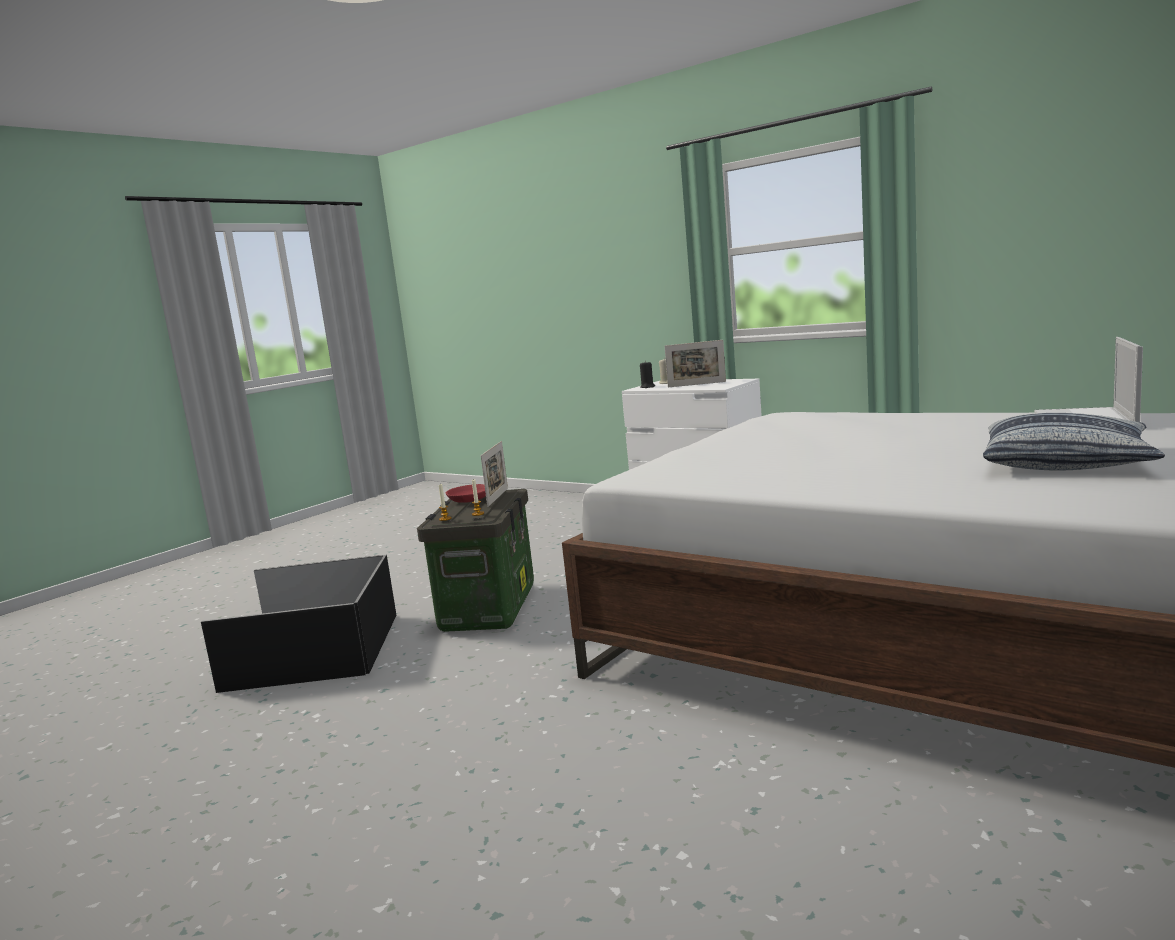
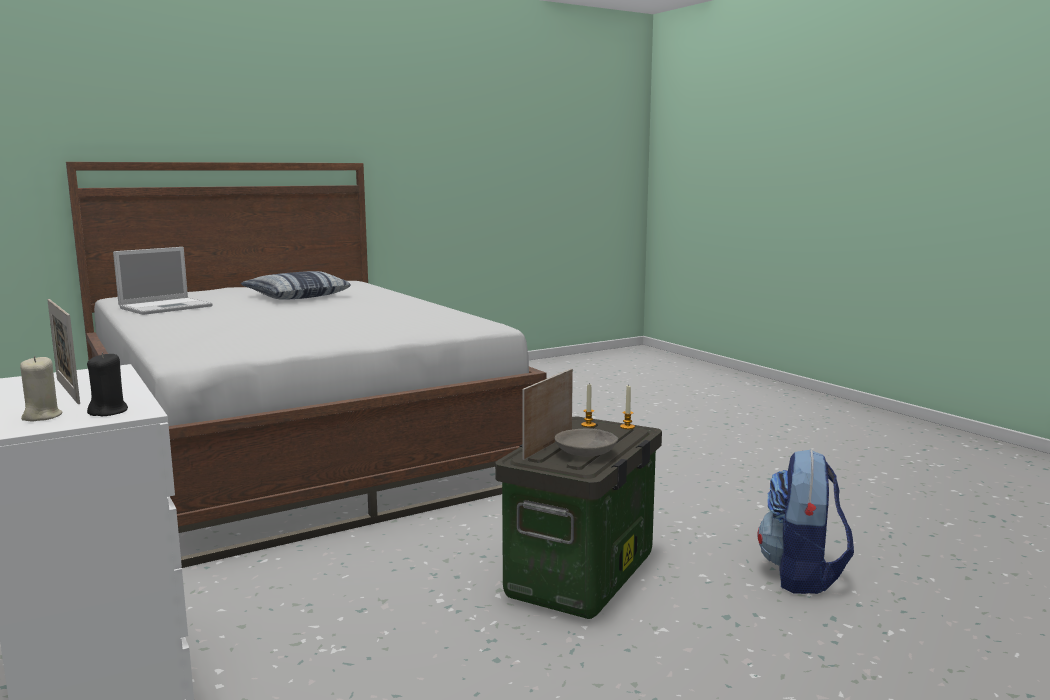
camera: 160 degrees left, 0 degrees up
black storage box [201,555,396,693] -> backpack [758,449,854,594]
red bowl [446,484,486,503] -> grey bowl [555,428,618,457]
picture frame [665,340,726,387] -> picture frame turned 150 degrees counterclockwise [48,299,80,404]

